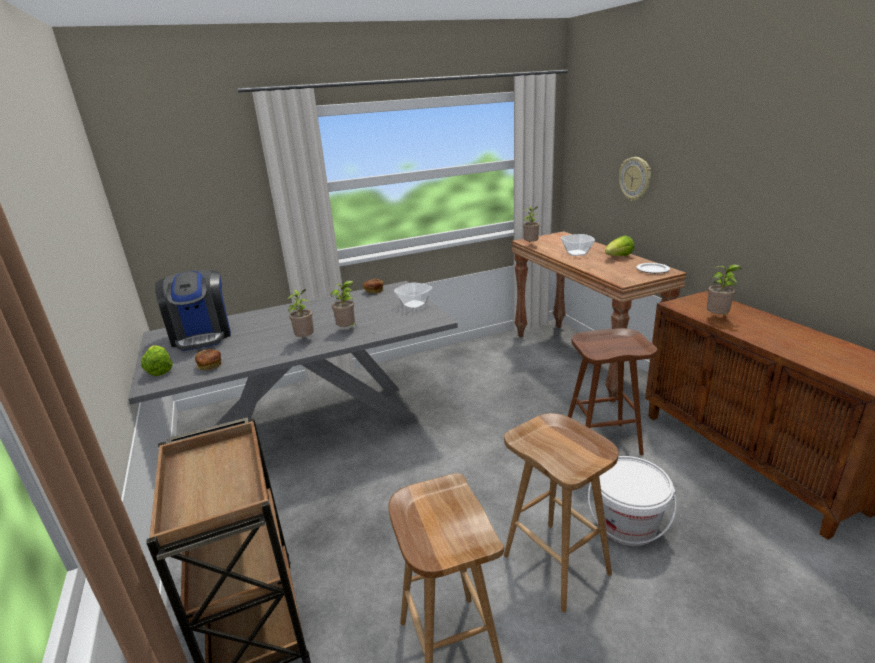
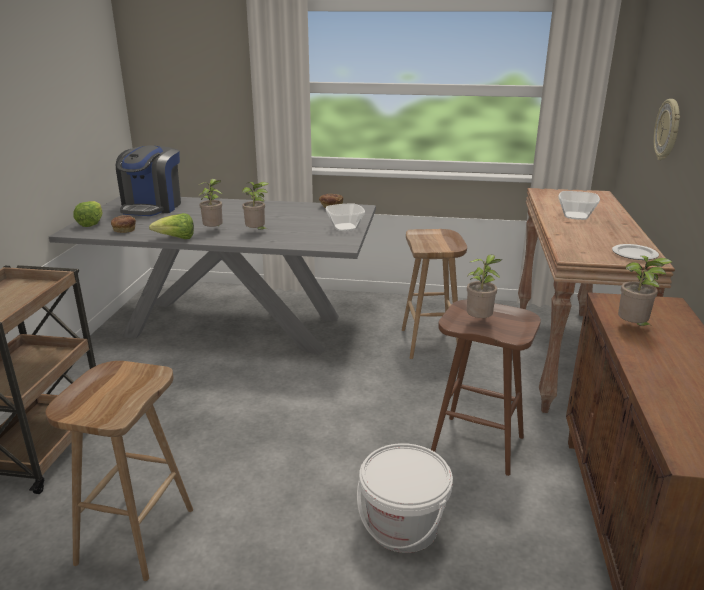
camera: 30 degrees right, 0 degrees up
brown stool [504,413,619,613] -> brown stool moved to [402,229,467,359]
potted plant [523,206,540,242] -> potted plant moved to [467,254,501,318]
lettuce [605,236,635,256] -> lettuce moved to [149,213,194,239]

